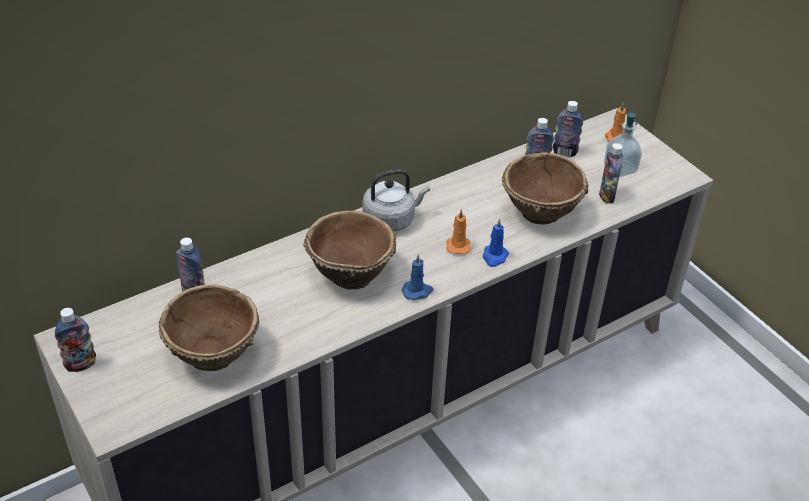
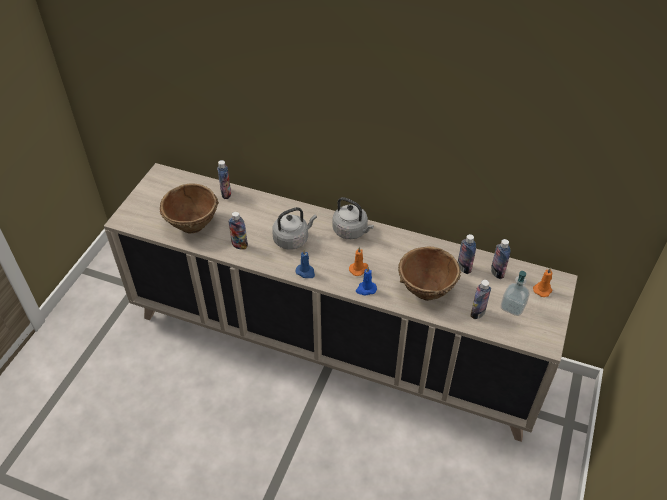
camera: 55 degrees right, 5 degrees up
bottle [55,308,96,372] -> bottle moved to [228,211,248,250]
brown bowl [303,210,396,290] -> grey kettle [272,207,317,250]

